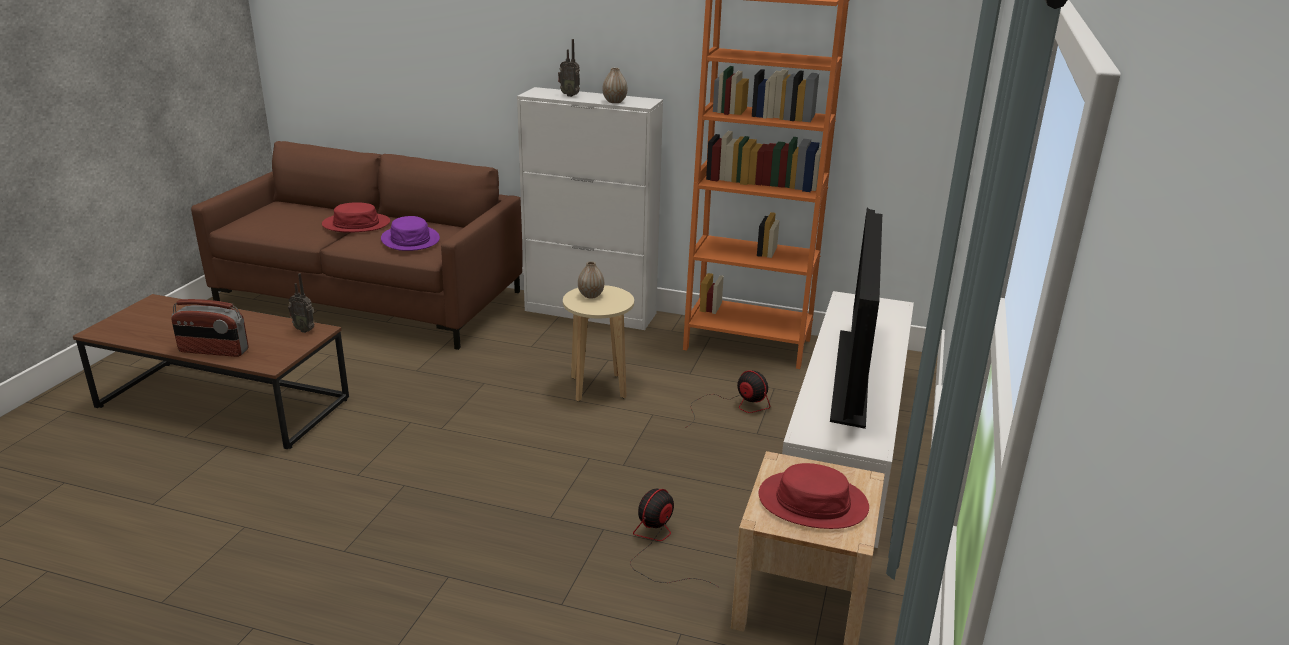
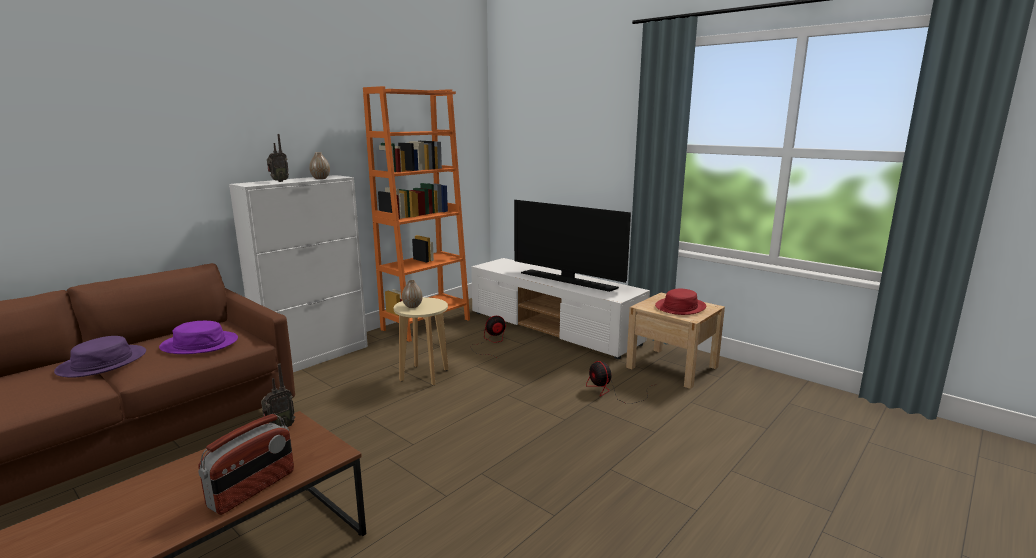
camera: 65 degrees left, 10 degrees down
red hat [322,202,390,233] -> purple hat [54,336,146,378]

